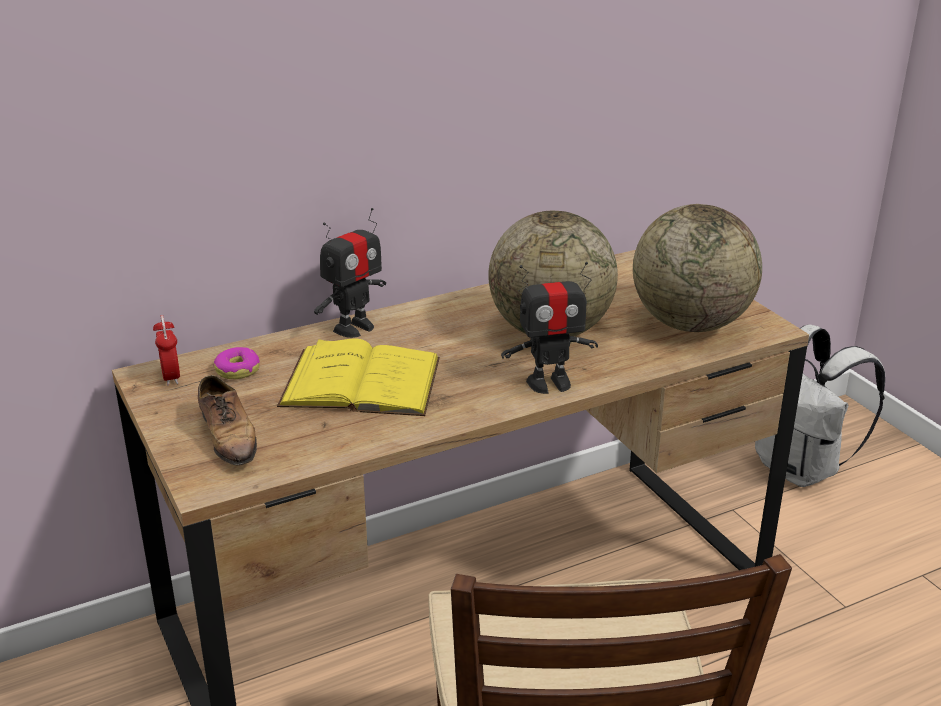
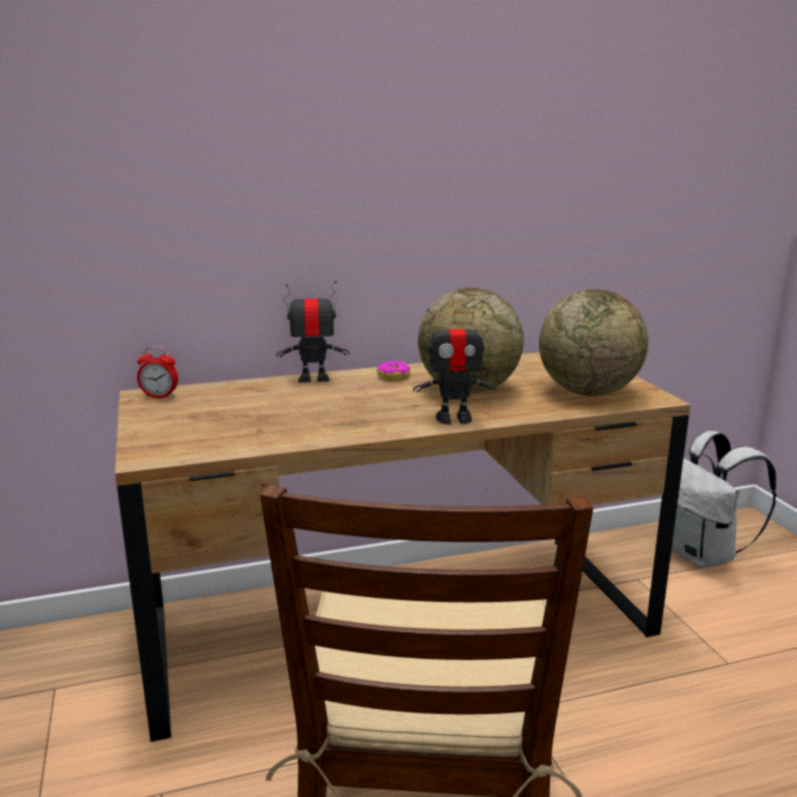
camera: 10 degrees right, 10 degrees down
alarm clock [153,315,180,386] -> alarm clock turned 75 degrees counterclockwise [137,346,178,399]
shoe [198,375,257,465] -> none
donut [214,347,260,379] -> donut moved to [377,361,410,380]
yellow book [277,338,440,416] -> none
toy robot [314,208,386,338] -> toy robot turned 150 degrees counterclockwise [276,281,349,383]

